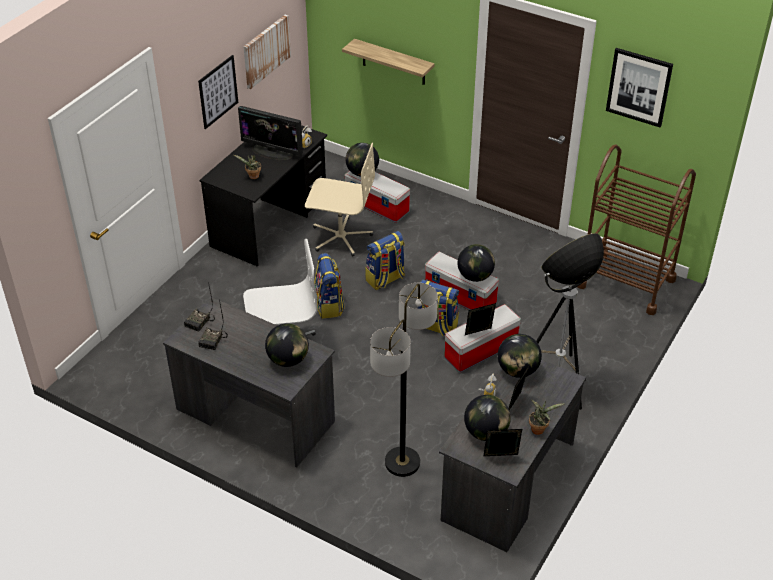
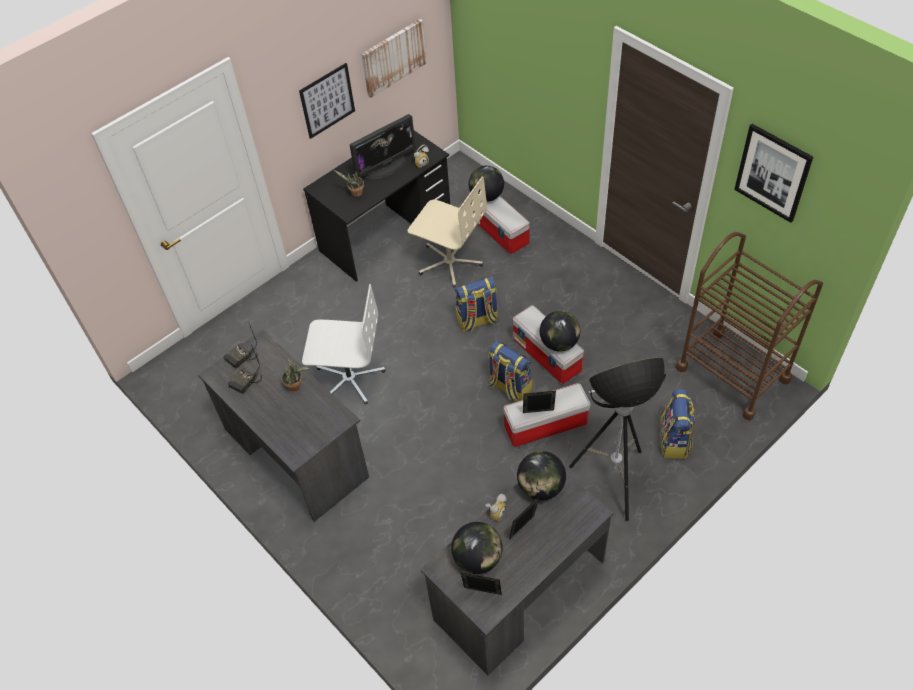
camera: 20 degrees right, 10 degrees up
monitor [238,106,303,160] -> monitor turned 75 degrees counterclockwise [350,114,416,179]
globe [265,323,309,367] -> none
backpack [314,253,345,319] -> backpack moved to [660,389,695,459]
shelf [342,39,435,85] -> none
floor lamp [370,283,438,477] -> none
potted plant [529,400,565,435] -> potted plant moved to [282,358,310,391]

